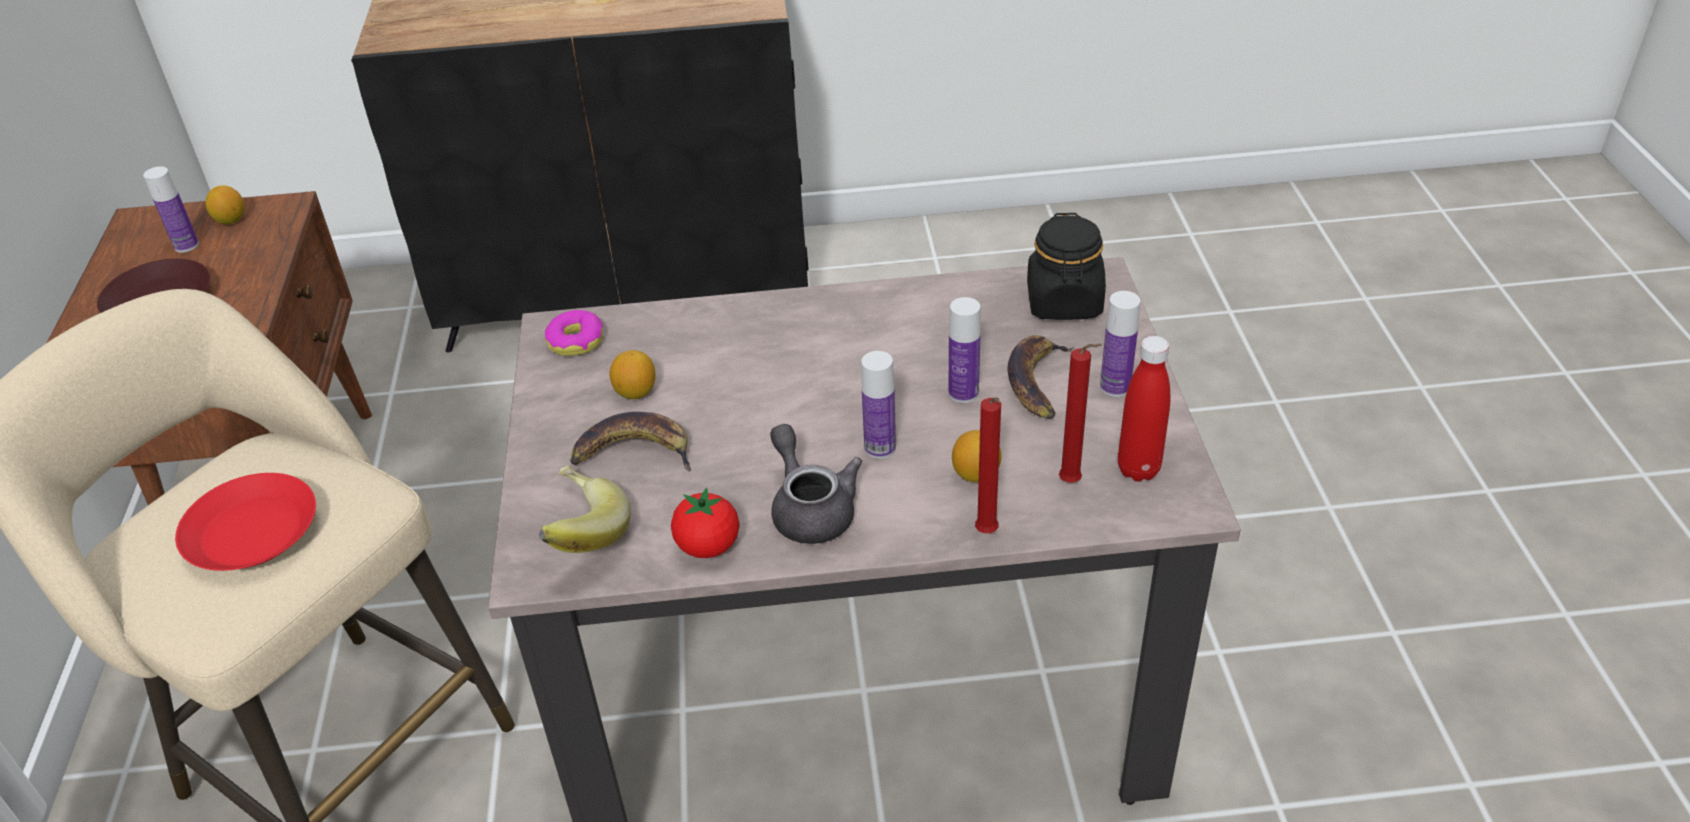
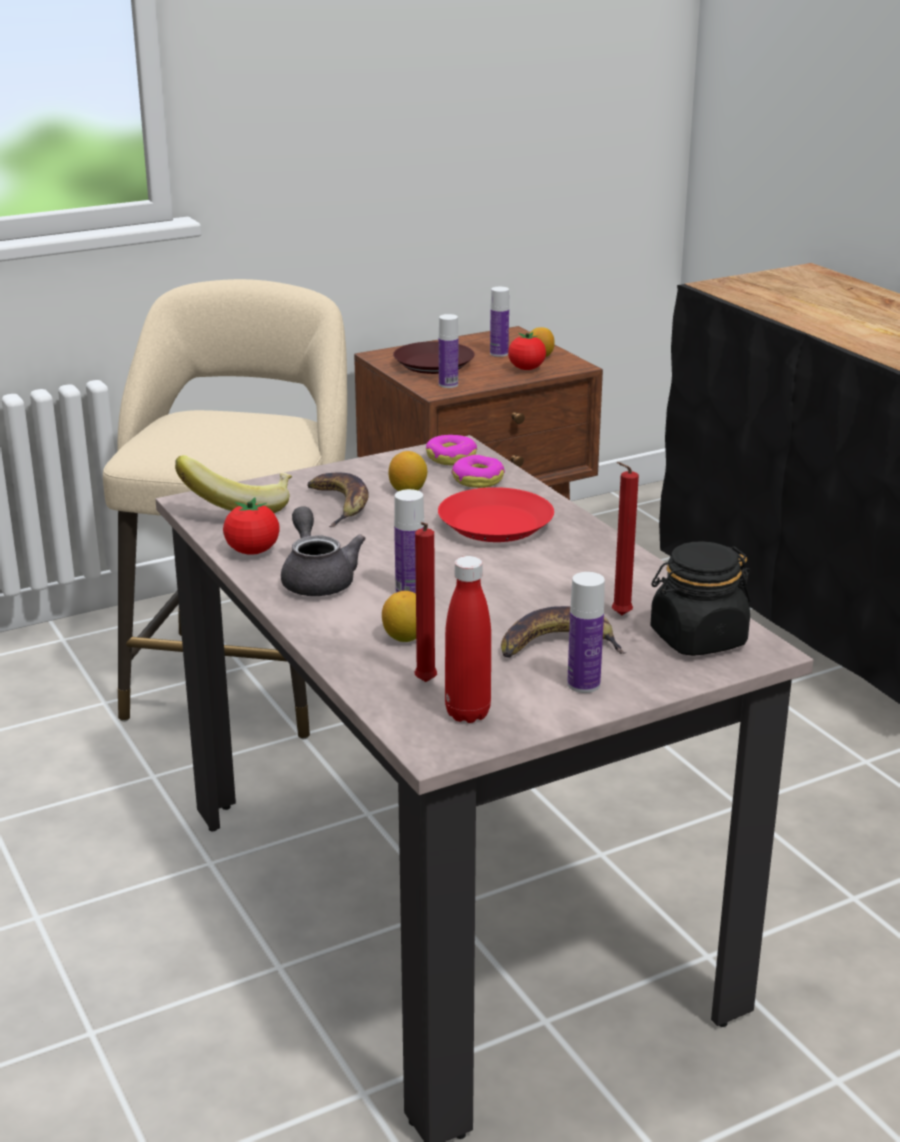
camera: 65 degrees right, 15 degrees down
red plate [175,473,316,571] -> red plate moved to [438,487,554,542]
grey teapot [770,424,862,544] -> grey teapot turned 60 degrees counterclockwise [281,507,366,596]
bottle [948,297,981,403] -> bottle moved to [439,314,458,388]
red candle [975,397,1001,533] -> red candle moved to [612,462,639,615]
none -> donut [451,455,505,488]
none -> tomato [508,332,546,370]

